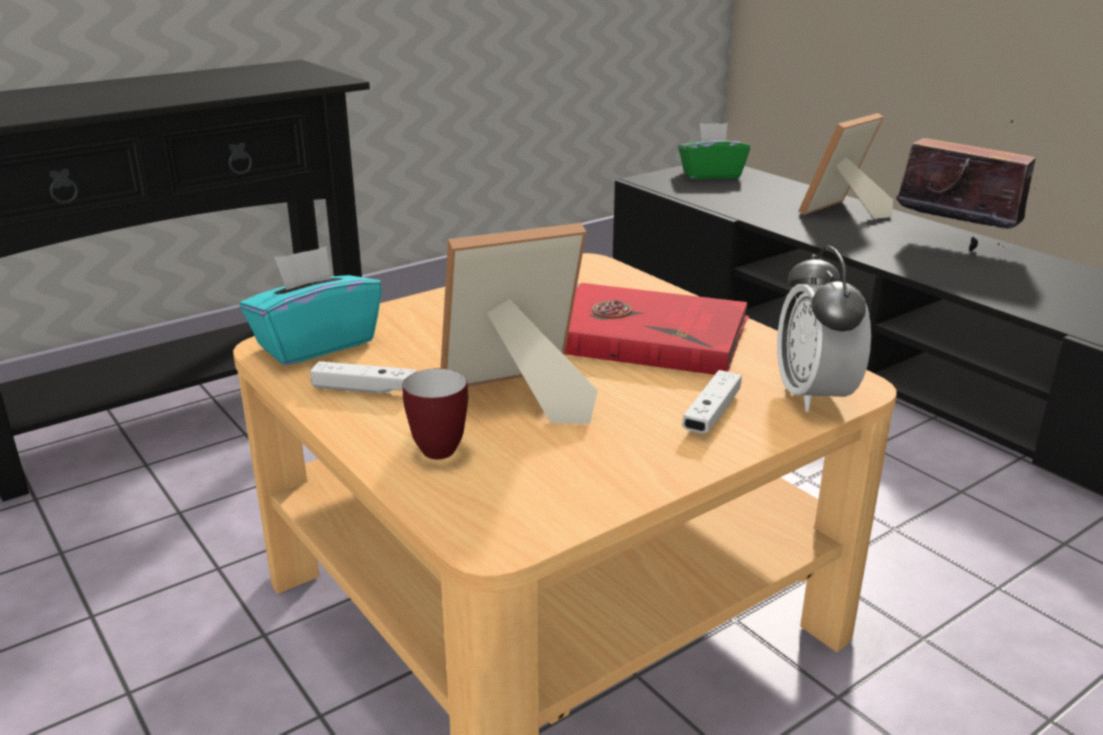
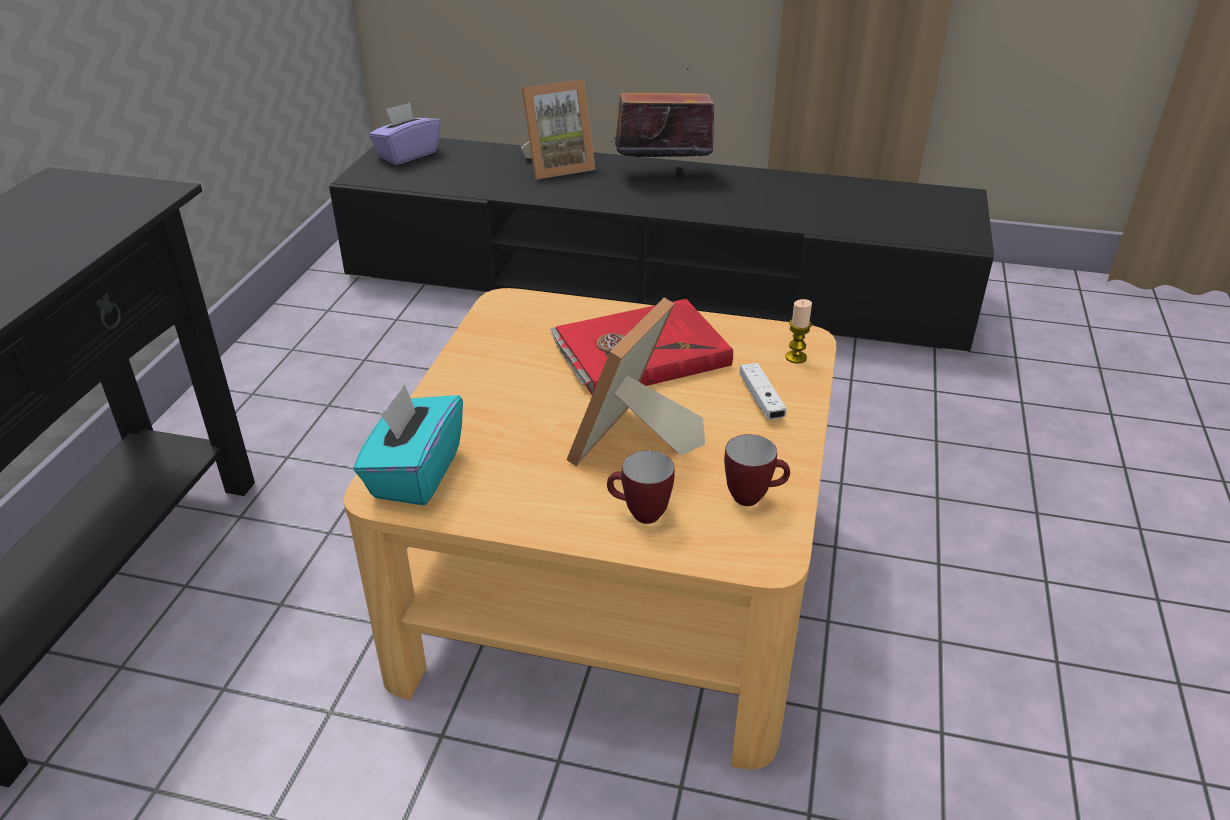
camera: 40 degrees left, 10 degrees up
white game controller [310,361,417,394] -> none
green tissue box [678,123,750,179] -> purple tissue box [369,102,441,165]
alarm clock [777,246,871,412] -> candle [785,299,812,364]
picture frame [798,113,893,219] -> picture frame turned 120 degrees counterclockwise [521,79,596,180]
none -> mug [724,434,790,506]

